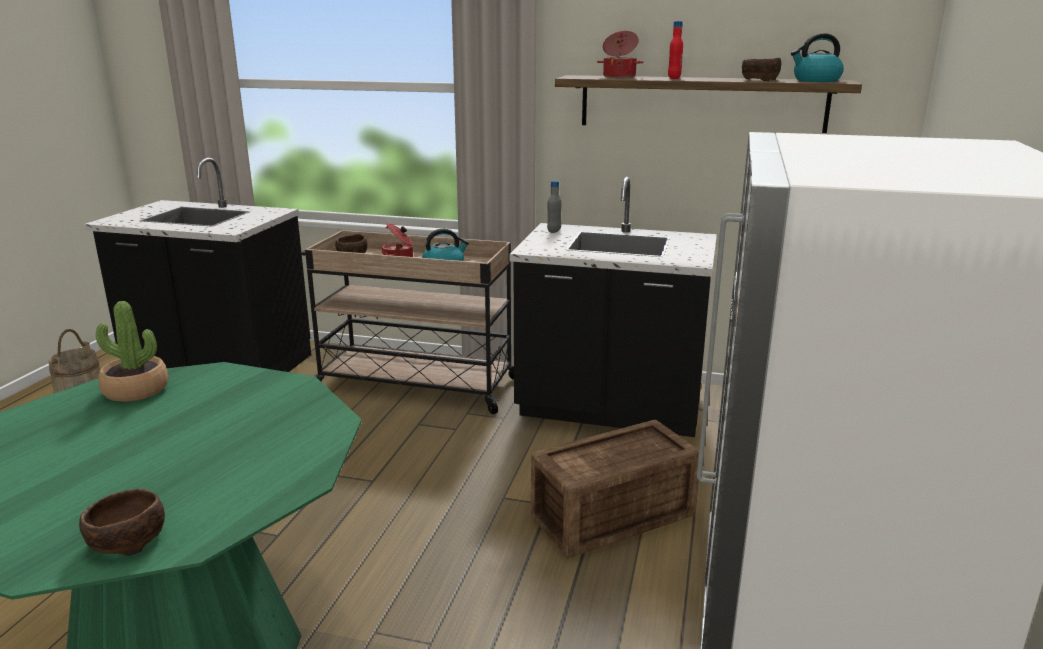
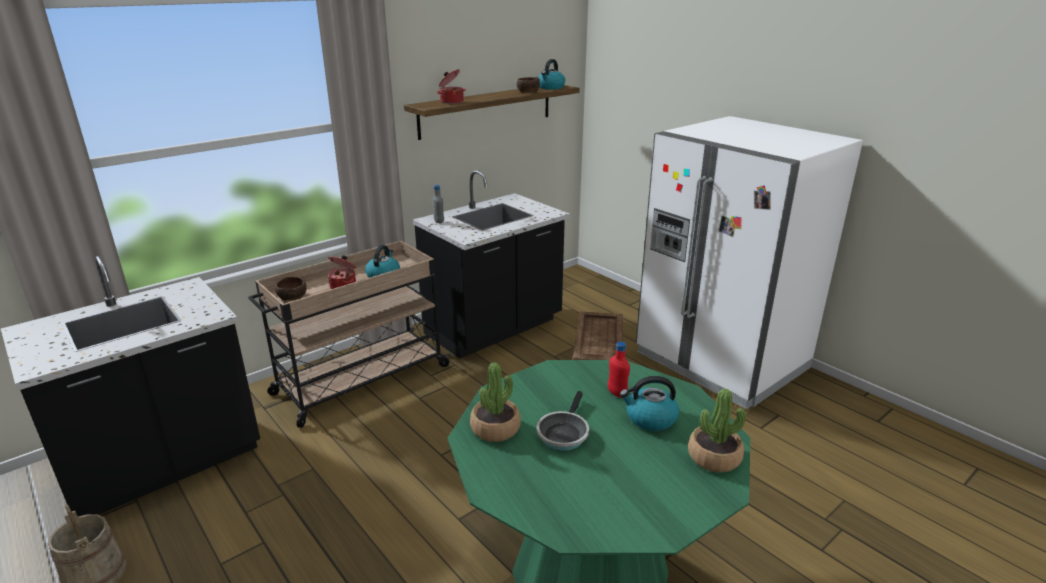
camera: 55 degrees left, 5 degrees up
brown bowl [79,488,165,556] -> potted plant [688,389,746,472]
red bottle [668,21,683,79] -> red bottle moved to [608,342,630,398]
none -> frying pan [536,391,589,451]
none -> kettle [620,376,679,431]

